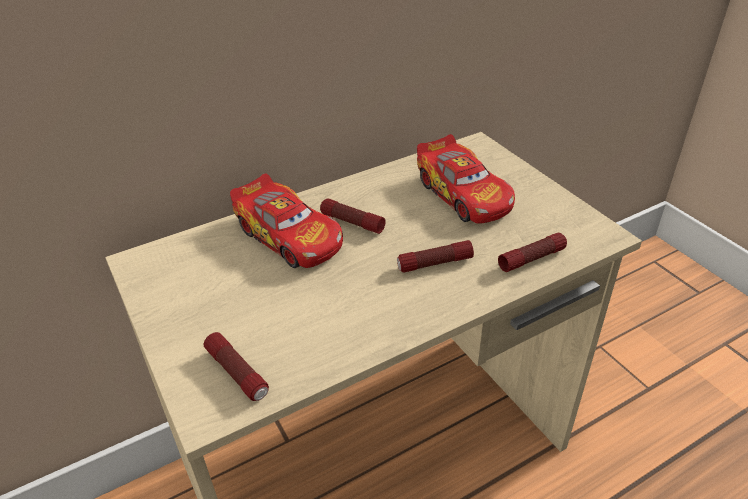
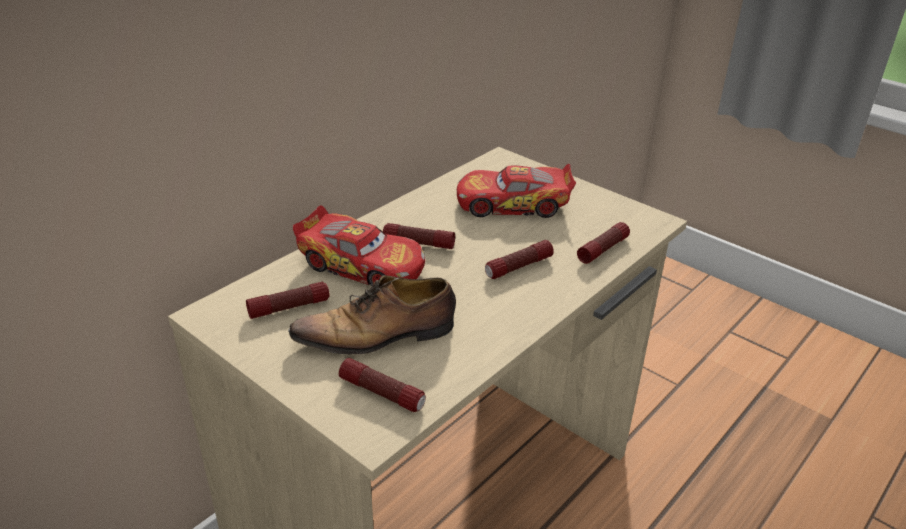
camera: 20 degrees left, 5 degrees down
toy car [417,134,515,223] -> toy car turned 135 degrees clockwise [457,164,576,218]
none -> flashlight [246,282,330,319]
none -> shoe [288,275,456,355]

